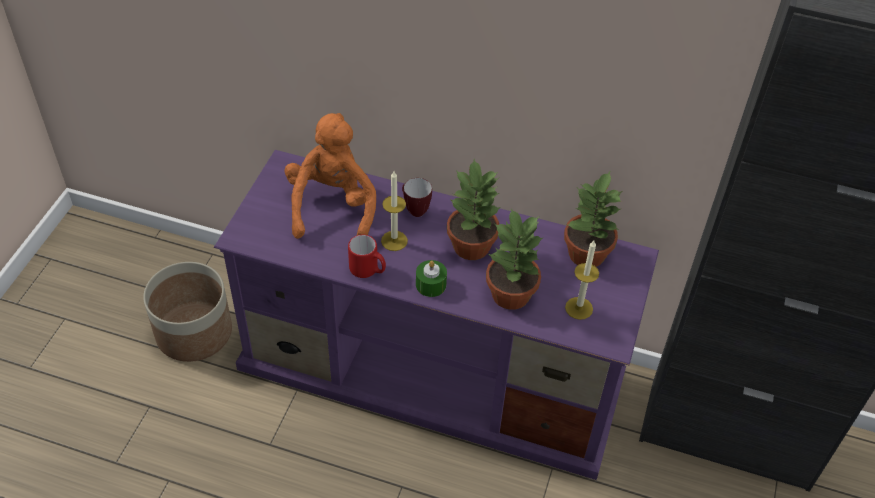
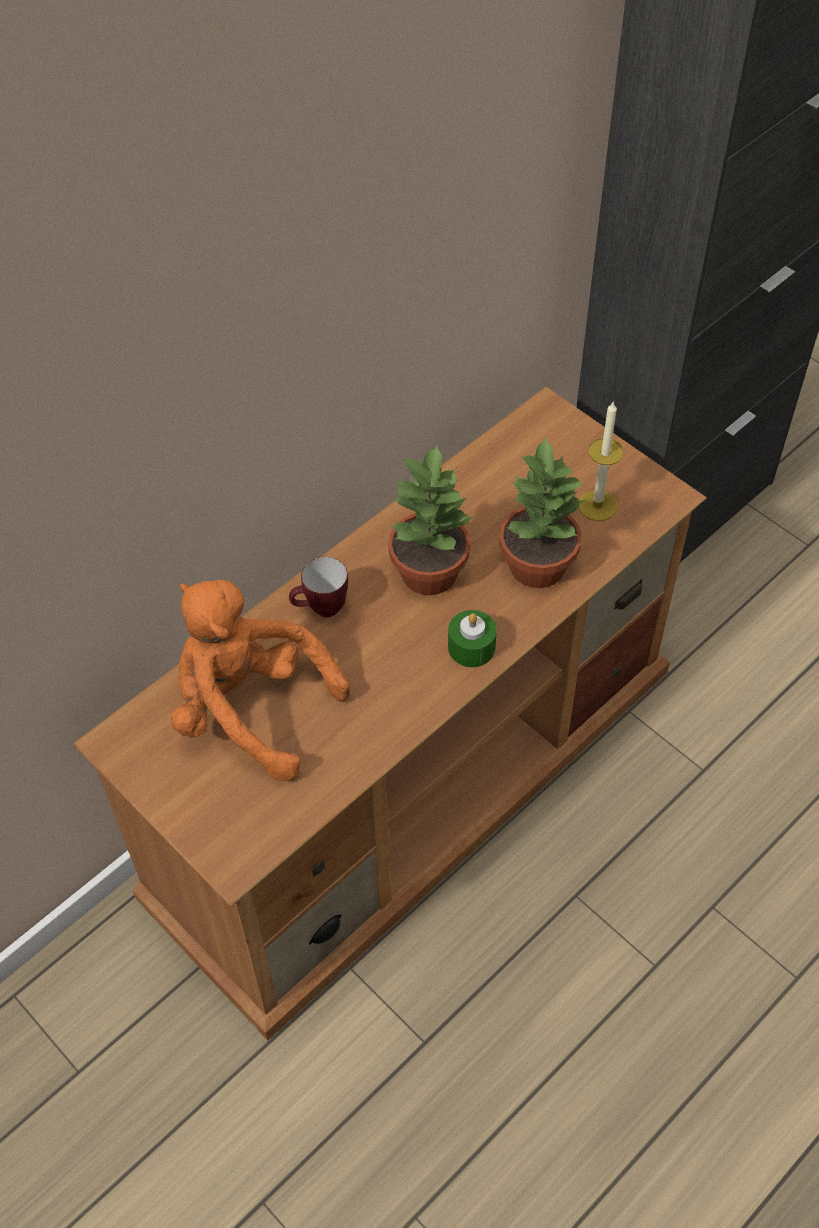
camera: 60 degrees left, 5 degrees up
planter [143,262,232,362] -> none
purple tv stand [214,150,659,480] -> brown tv stand [73,387,707,1041]
red mug [348,234,386,278] -> none
candle [381,171,408,251] -> none
potted plant [564,172,623,267] -> none

